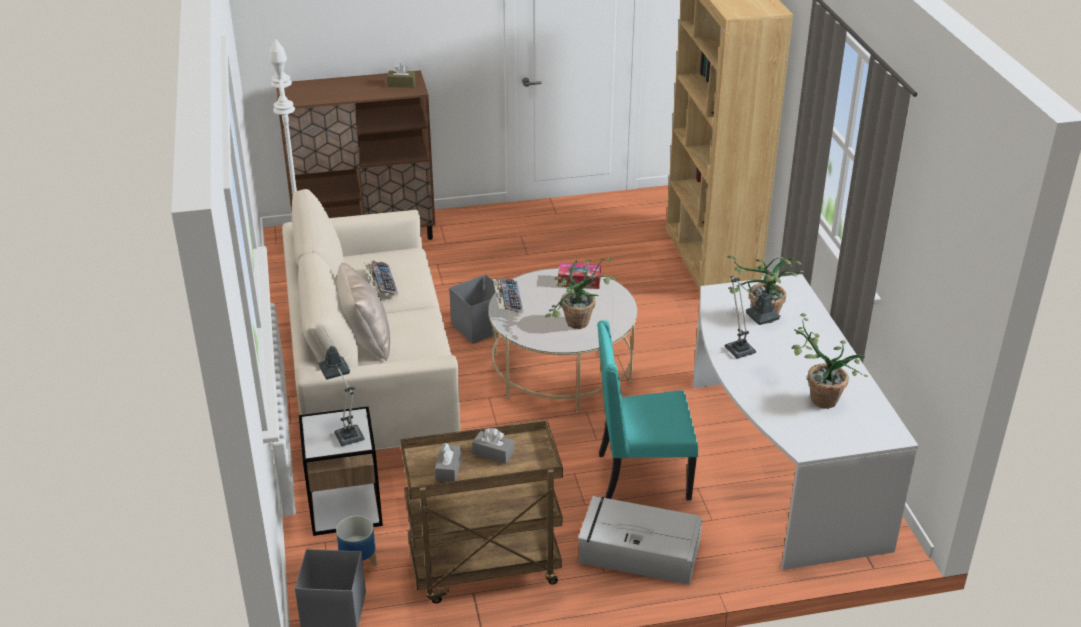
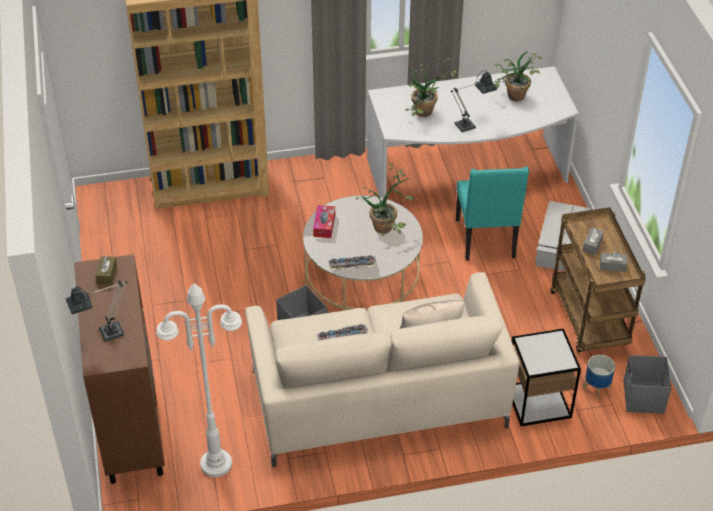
camera: 90 degrees left, 10 degrees up
table lamp [319,346,365,446] -> table lamp moved to [66,280,127,342]

